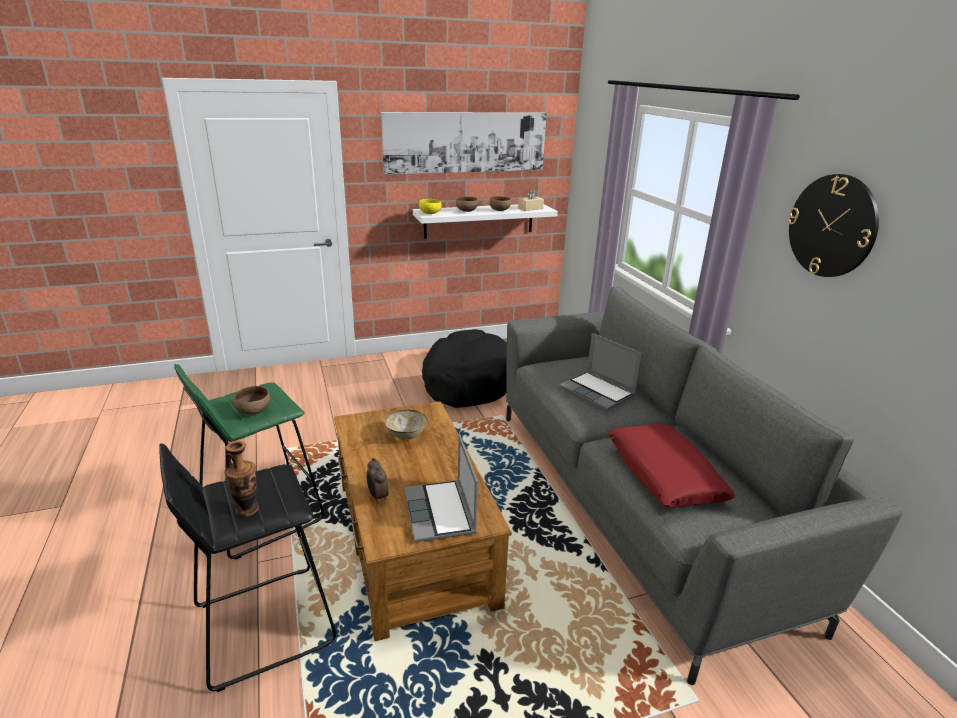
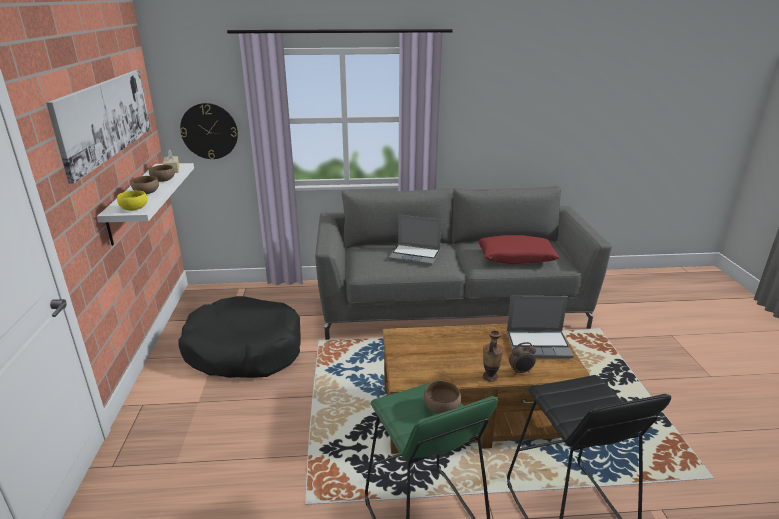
camera: 75 degrees left, 0 degrees up
vase [225,441,259,517] -> vase moved to [483,330,503,382]
bowl [385,409,427,440] -> none
laptop [559,333,642,411] -> laptop turned 45 degrees clockwise [389,214,441,266]
wall clock [788,174,879,277] -> wall clock moved to [180,103,238,159]

